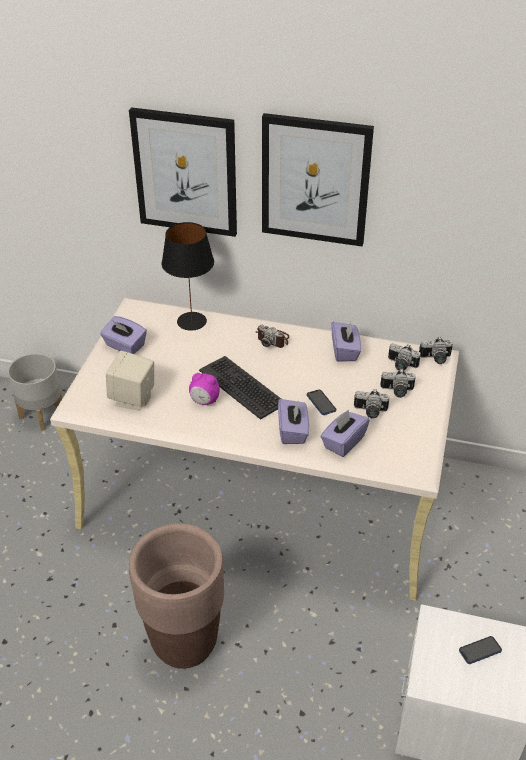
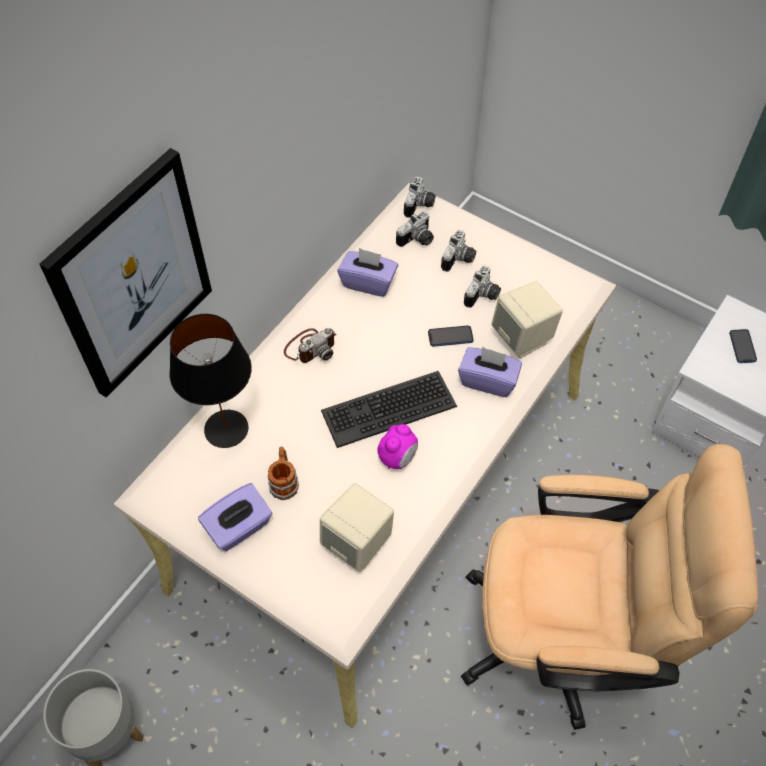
camera: 70 degrees left, 15 degrees up
brown planter [129,523,224,669] -> beige office chair [461,444,758,730]
picture [262,113,374,246] -> none
purple tissue box [320,410,370,457] -> beige speaker [492,281,563,358]
none -> mug [268,447,299,500]

